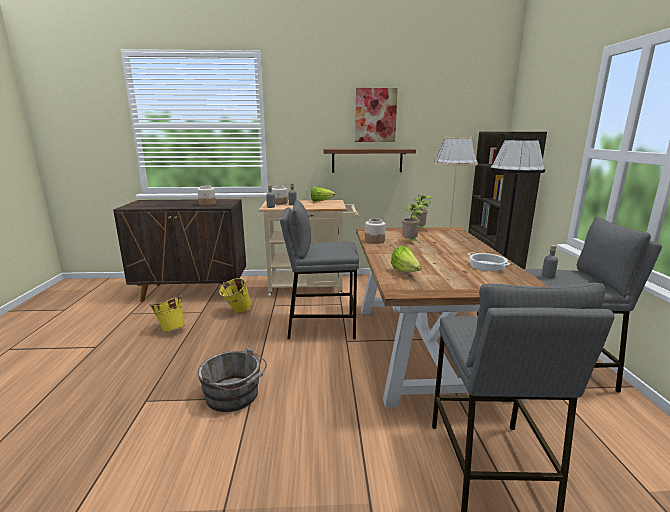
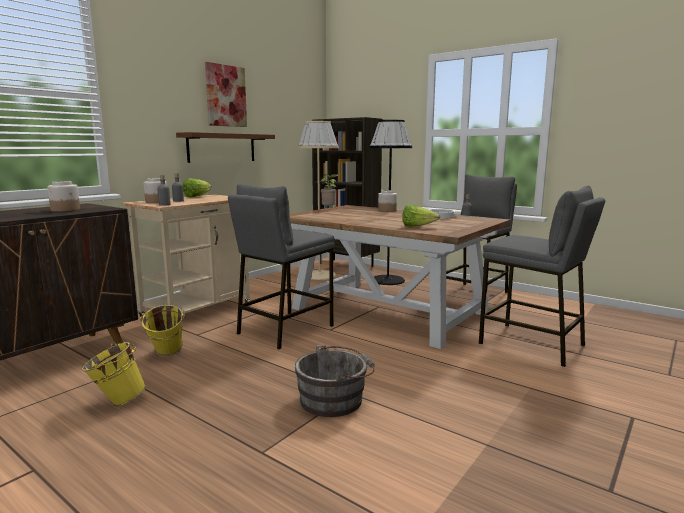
camera: 50 degrees left, 5 degrees down
jar [365,219,386,244] -> jar moved to [378,190,397,212]
potted plant [402,203,424,243] -> none

